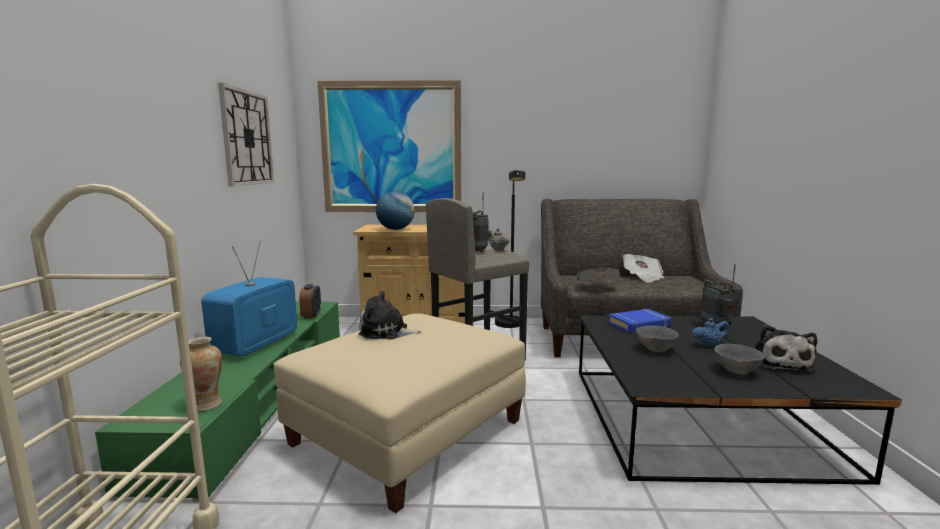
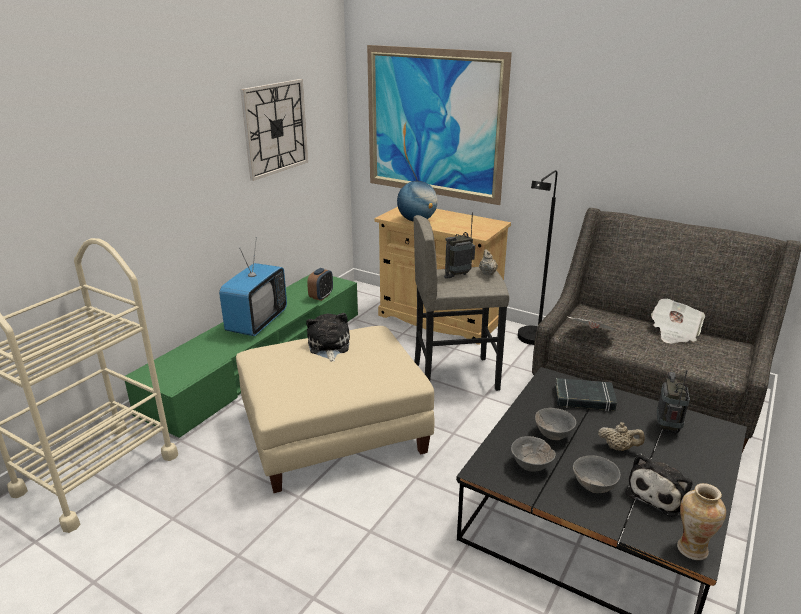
camera: 30 degrees right, 15 degrees up
vase [180,337,222,411] -> vase moved to [677,483,726,560]
television [201,241,297,356] -> television turned 150 degrees clockwise [219,237,287,336]
plush toy [358,290,422,340] -> plush toy turned 45 degrees clockwise [306,313,350,362]
blue book [608,309,671,333] -> black book [555,378,617,412]
blue teapot [692,318,730,347] -> beige teapot [598,422,645,451]
none -> grey bowl [511,436,556,472]

